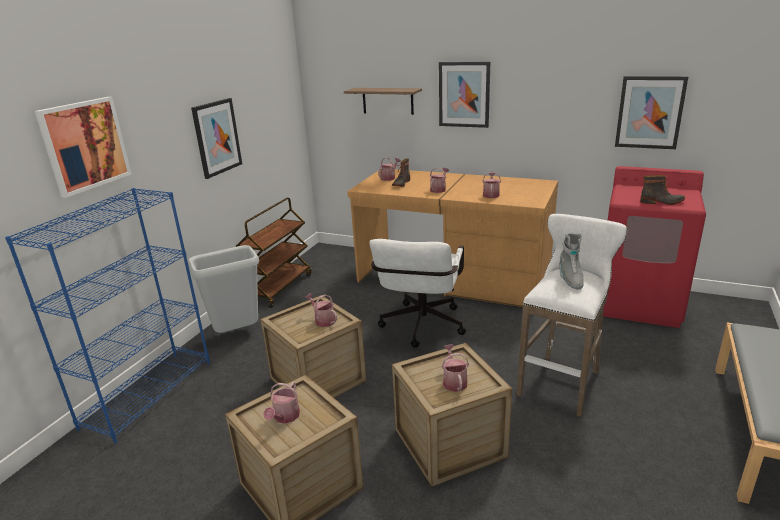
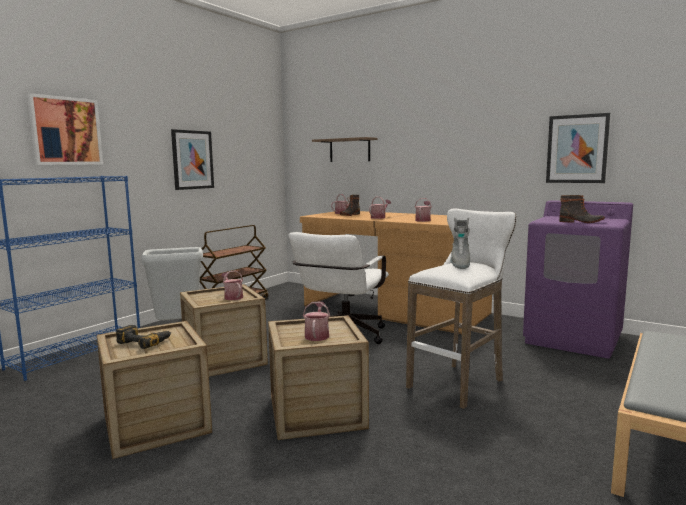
camera: 10 degrees right, 15 degrees down
watering can [263,382,300,424] -> power drill [116,325,171,349]
picture [439,62,490,128] -> none
red washing machine [603,166,706,328] -> purple washing machine [523,200,633,358]

